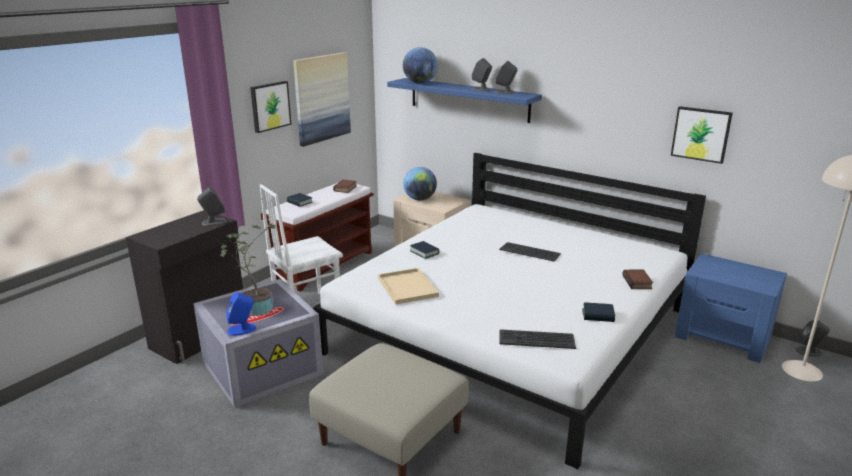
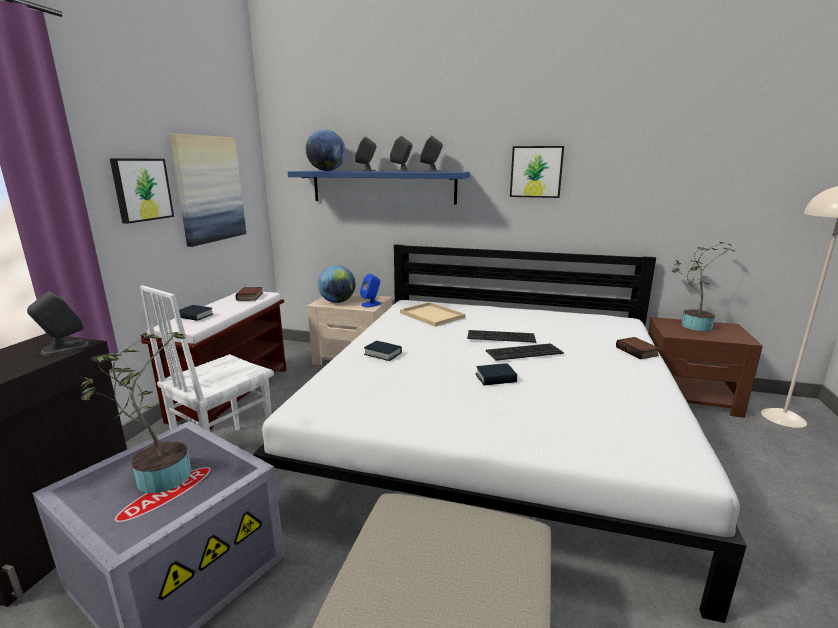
camera: 20 degrees left, 5 degrees down
blue speaker [226,292,256,336] -> blue speaker moved to [360,274,381,307]
beige tray [378,268,439,305] -> beige tray moved to [400,302,465,327]
keyboard [499,329,576,349] -> keyboard moved to [486,343,564,361]
book [582,302,615,322] -> book moved to [475,363,517,385]
picture [671,106,733,164] -> picture moved to [510,146,564,198]
blue nightstand [675,253,787,363] -> brown nightstand [648,317,763,418]
grey speaker [796,320,830,357] -> grey speaker moved to [355,136,376,171]
none -> potted plant [672,242,735,331]

